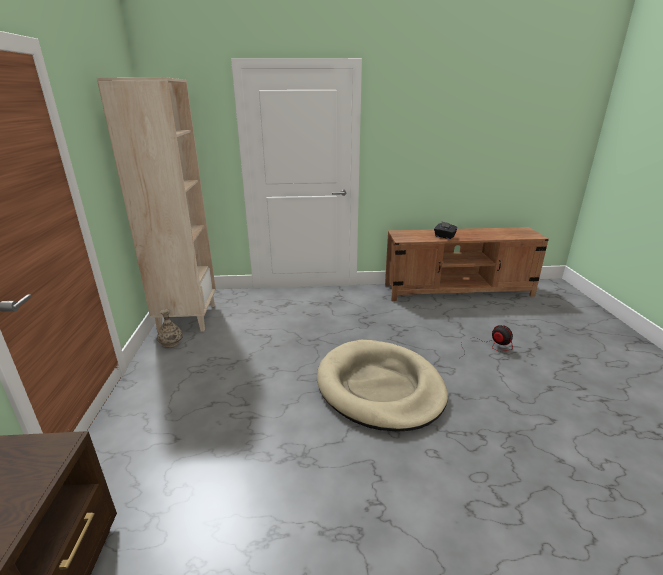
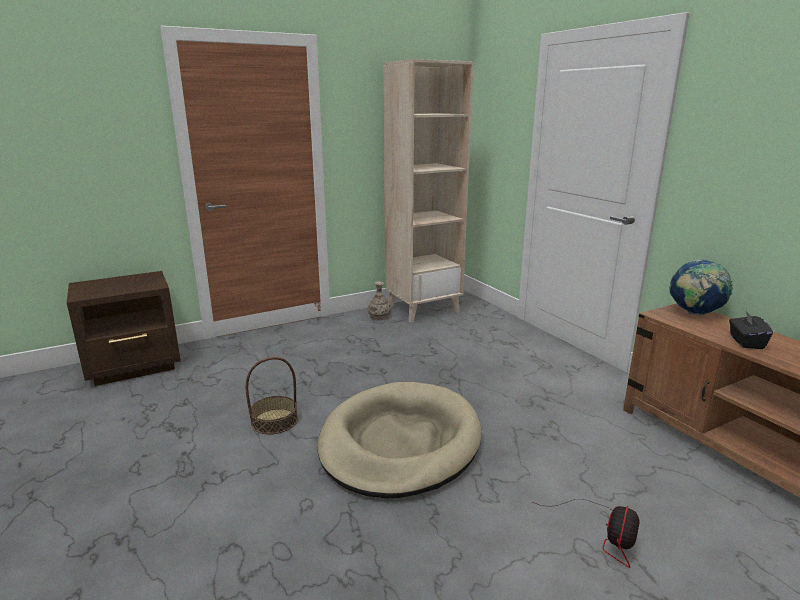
camera: 65 degrees right, 5 degrees down
none -> basket [246,357,298,434]
none -> globe [669,259,733,315]

